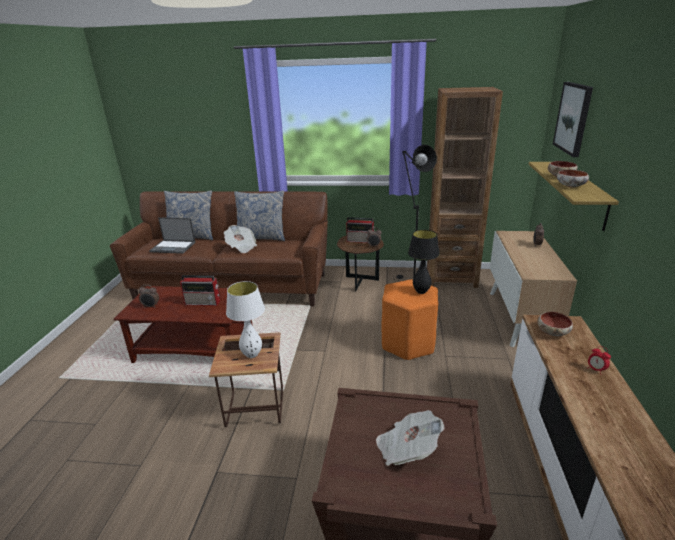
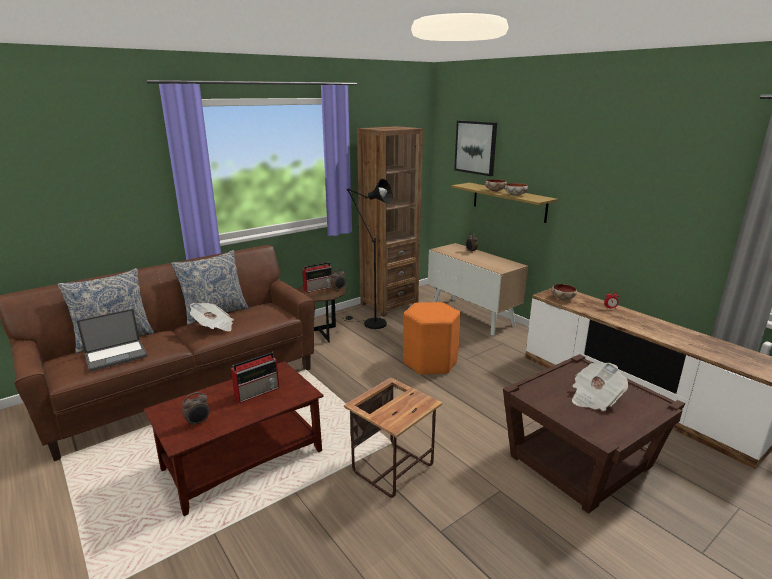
camera: 45 degrees left, 5 degrees down
white table lamp [226,281,265,358] -> none
black table lamp [408,230,440,294] -> none

